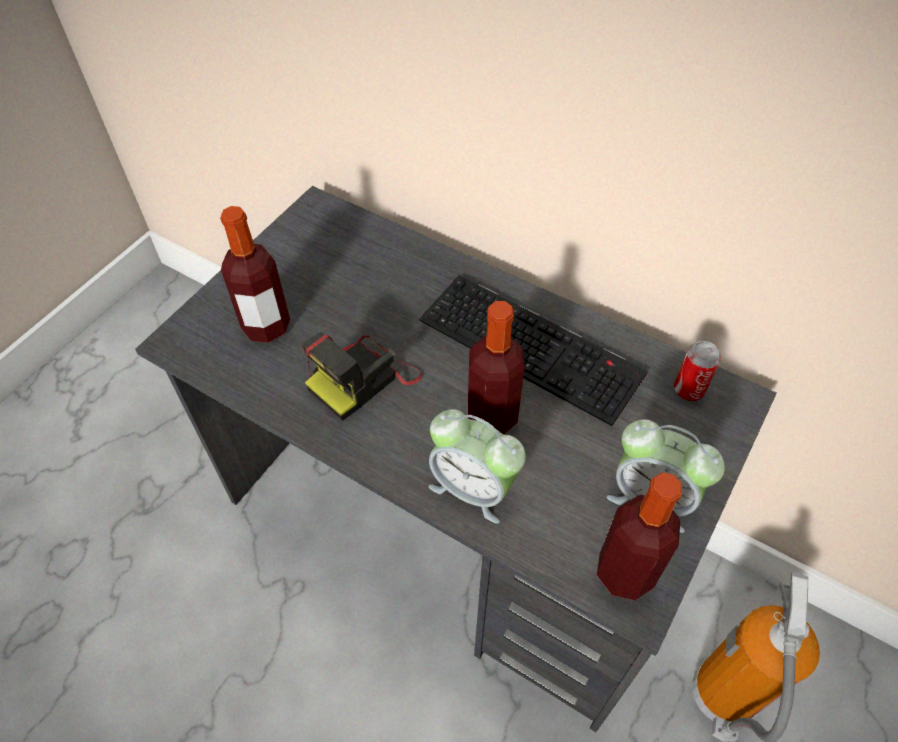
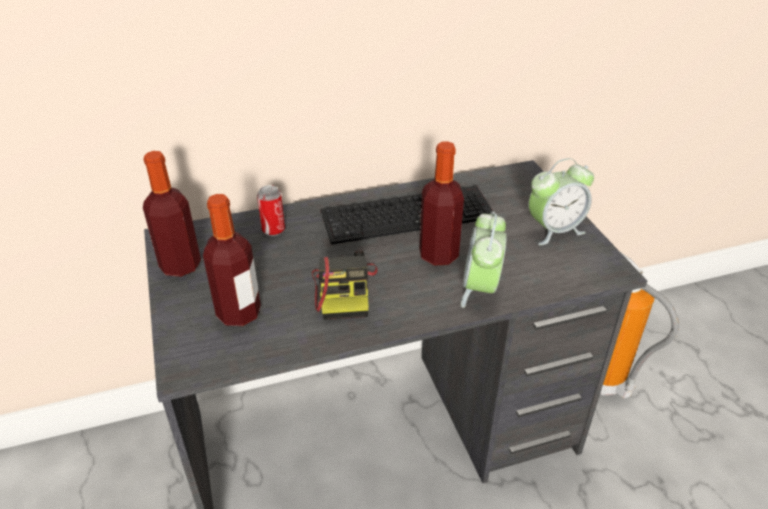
camera: 50 degrees left, 15 degrees down
alarm clock [429,409,526,523] -> alarm clock turned 120 degrees clockwise [461,211,507,308]
bottle [597,472,682,600] -> bottle moved to [143,151,201,277]
can [674,341,721,401] -> can moved to [257,185,285,236]

